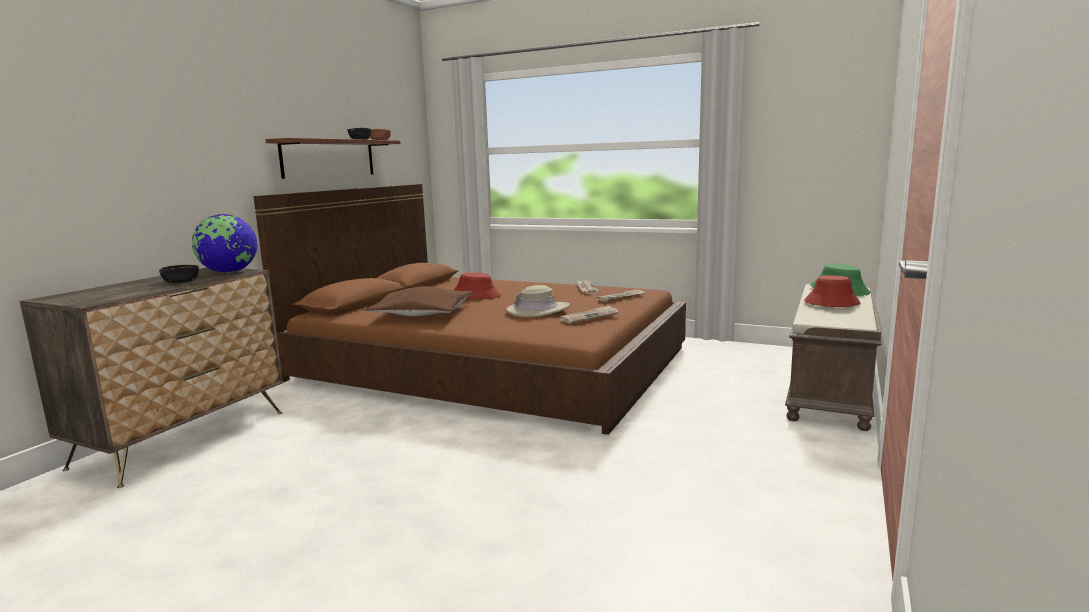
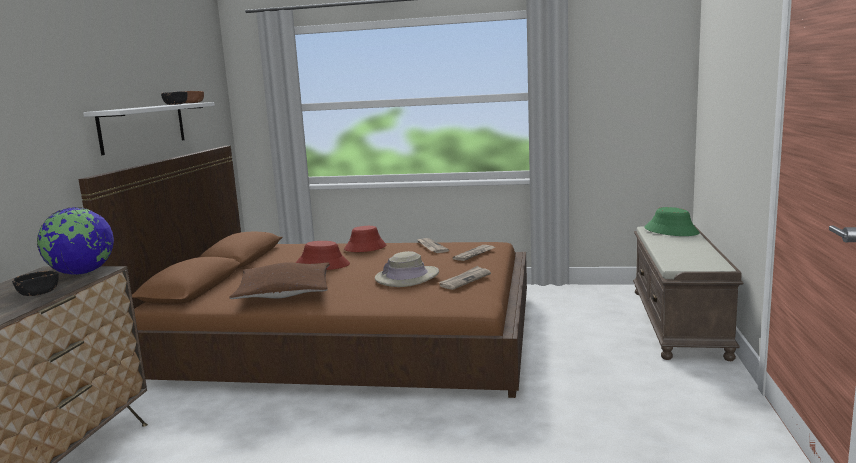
camera: 15 degrees left, 0 degrees up
brown shelf [265,138,400,179] -> white shelf [83,102,215,155]
red hat [804,275,860,307] -> red hat moved to [344,226,386,252]

